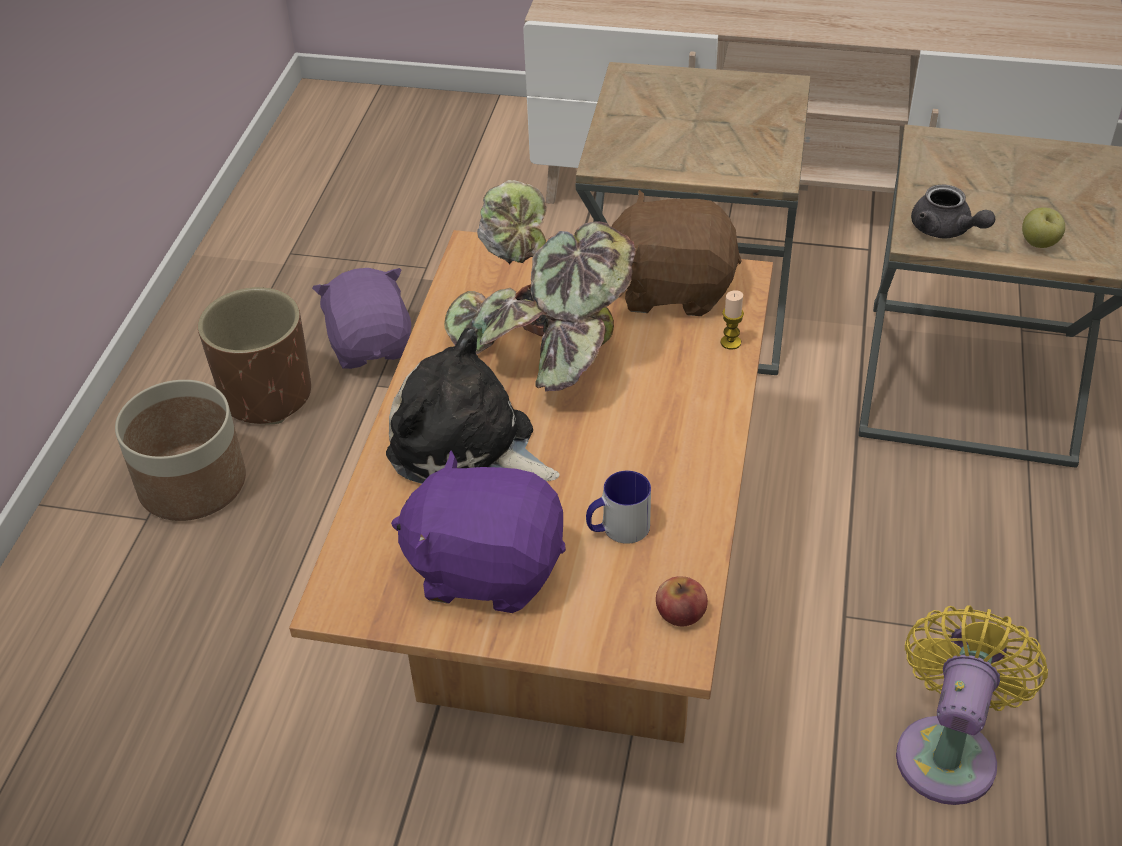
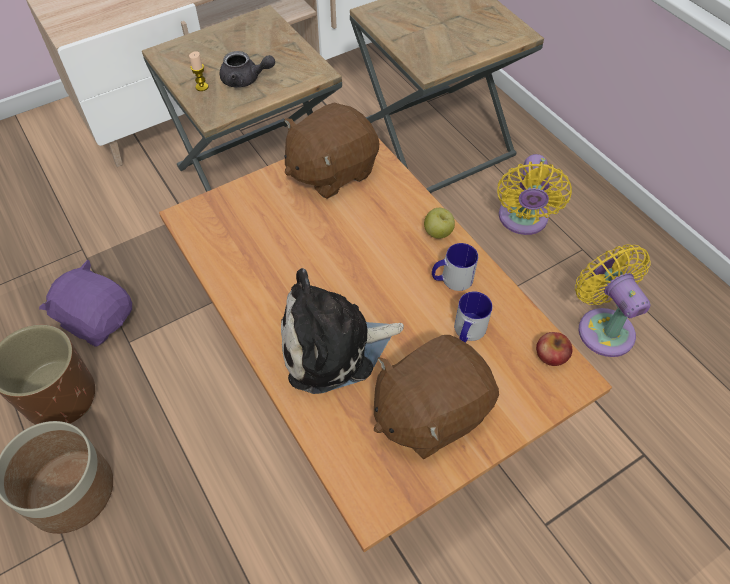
camera: 45 degrees left, 10 degrees up
purple plush toy [391,451,566,613] -> brown plush toy [374,335,499,459]
potted plant [444,180,636,392] -> none
candle [720,290,744,350] -> candle moved to [189,51,208,91]
grey teapot [911,185,996,238] -> grey teapot moved to [220,51,275,88]
apple [1022,207,1065,248] -> apple moved to [424,208,455,239]
none -> mug [432,243,478,291]
none -> yellow fan [497,154,572,235]

